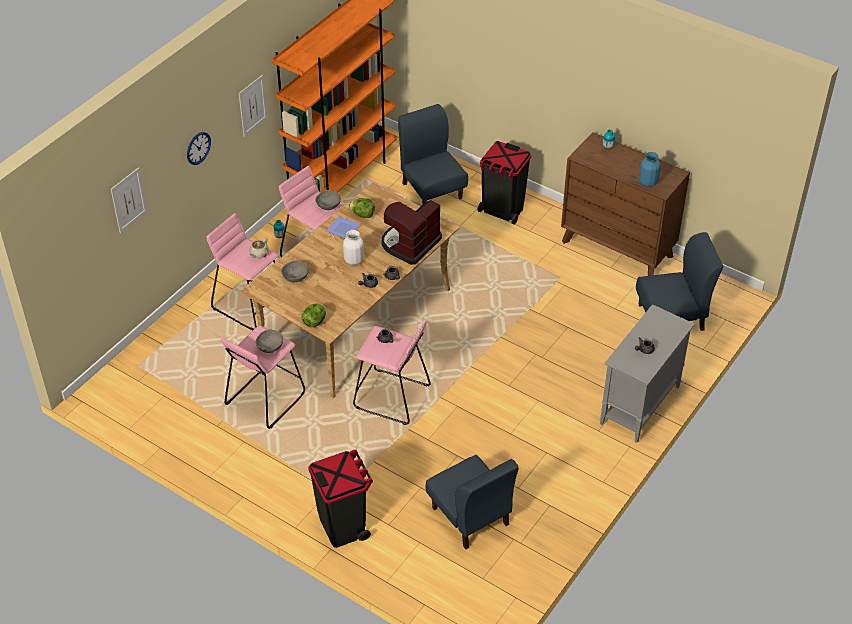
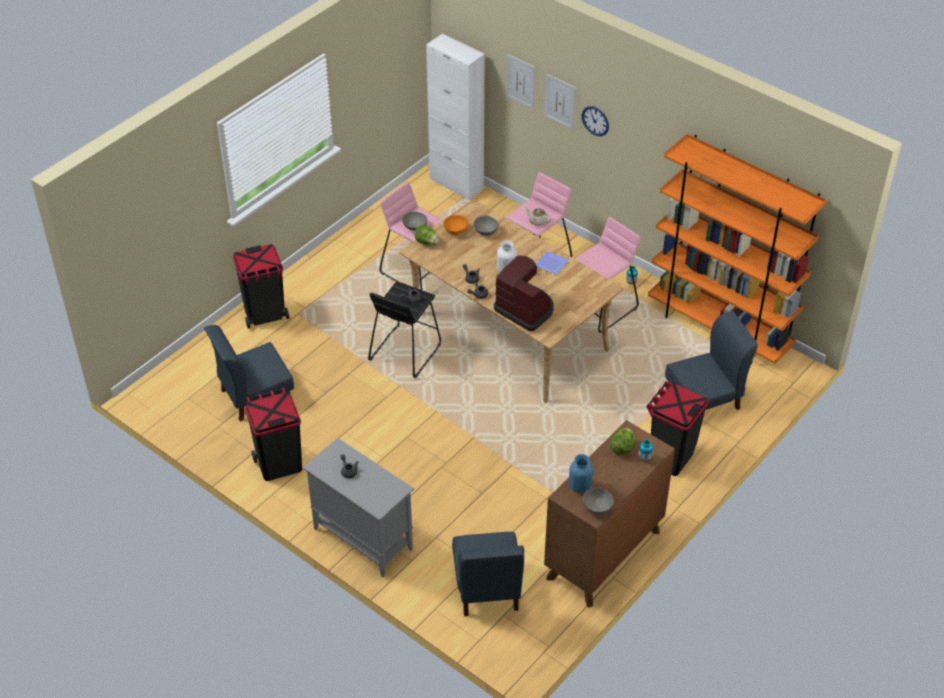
camera: 95 degrees right, 0 degrees up
picture [239,74,268,137] -> picture moved to [545,74,576,131]
grey bowl [315,190,341,210] -> grey bowl moved to [583,487,614,515]
lettuce [349,198,375,218] -> lettuce moved to [610,428,635,455]
pink stool [353,321,431,425] -> black stool [368,281,441,378]
none -> black trash can [245,387,302,481]
none -> white cabinet [426,34,485,200]
none -> orange bowl [443,215,469,235]

